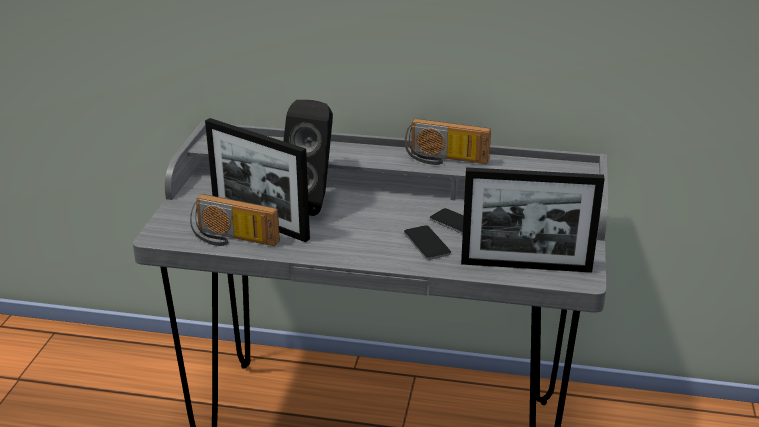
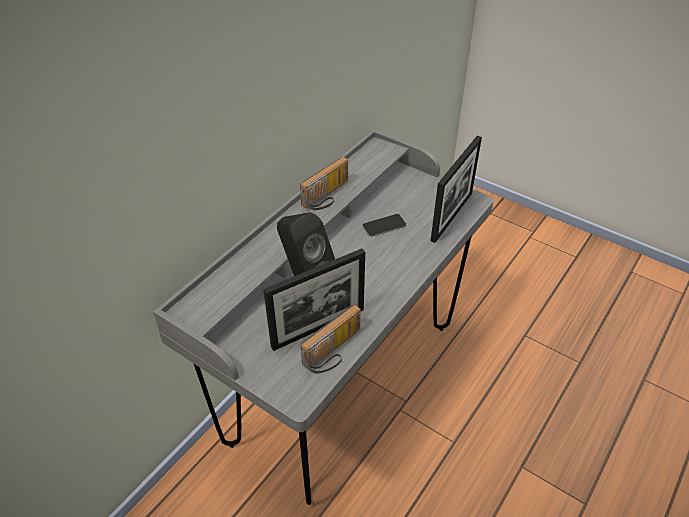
camera: 65 degrees left, 15 degrees up
phone [404,225,451,260] -> none

